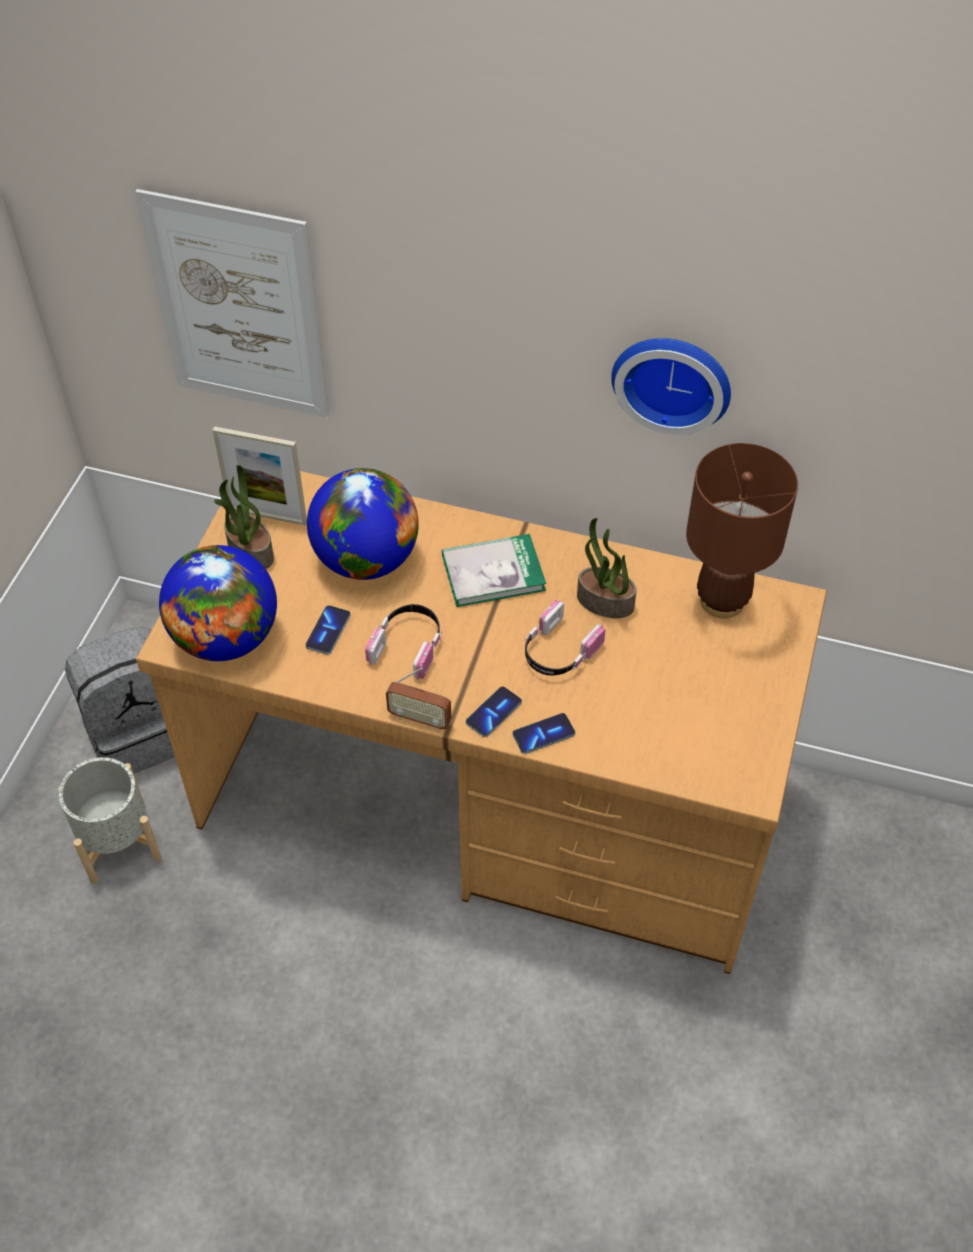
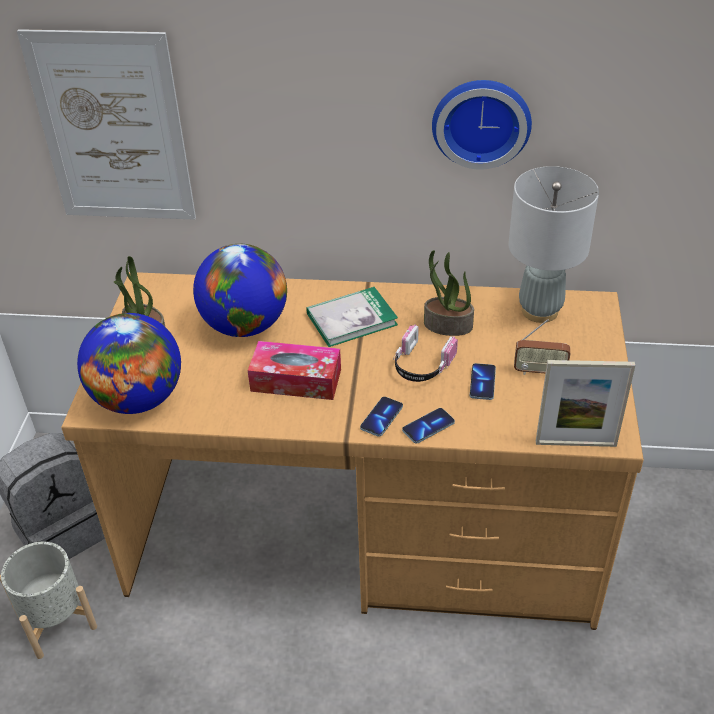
camera: 10 degrees left, 10 degrees down
picture frame [212,426,307,525] -> picture frame moved to [536,360,635,447]
phone [305,605,351,655] -> phone moved to [470,363,496,400]
headphones [365,604,442,680] -> tissue box [248,341,341,400]
radio [386,668,451,731] -> radio moved to [514,319,570,375]
brown table lamp [686,443,798,618] -> grey table lamp [508,166,599,323]

